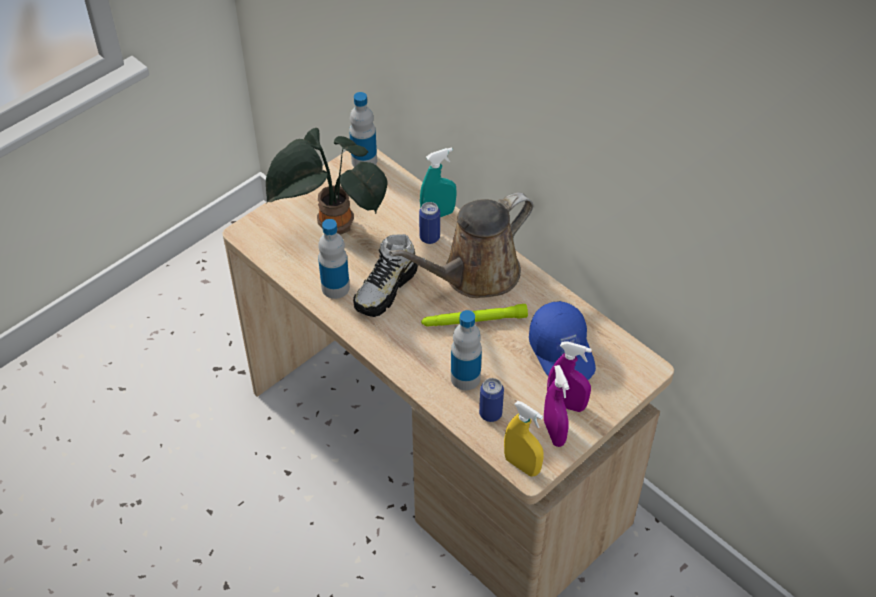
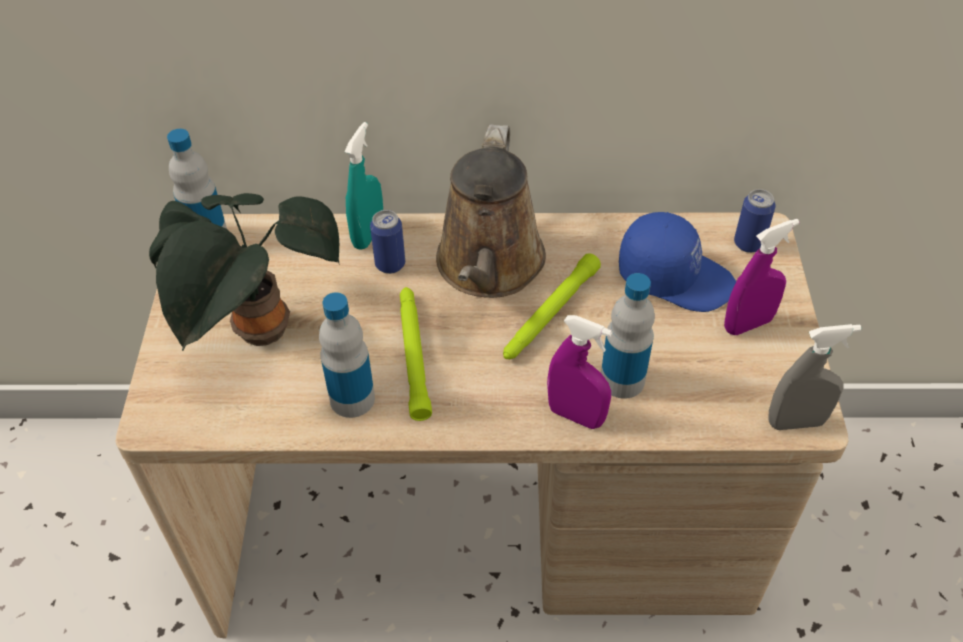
camera: 45 degrees left, 0 degrees up
shoe [353,234,418,317] -> green flashlight [400,287,432,421]
can [479,378,504,422] -> can moved to [734,189,776,253]
yellow spray bottle [504,401,544,477] -> grey spray bottle [768,324,861,430]
purple spray bottle [544,365,569,447] -> purple spray bottle moved to [547,315,612,429]

